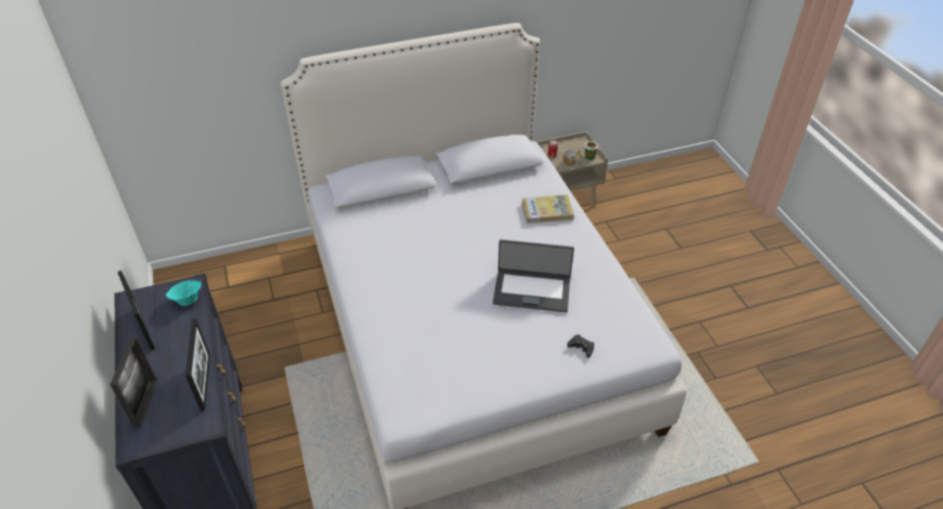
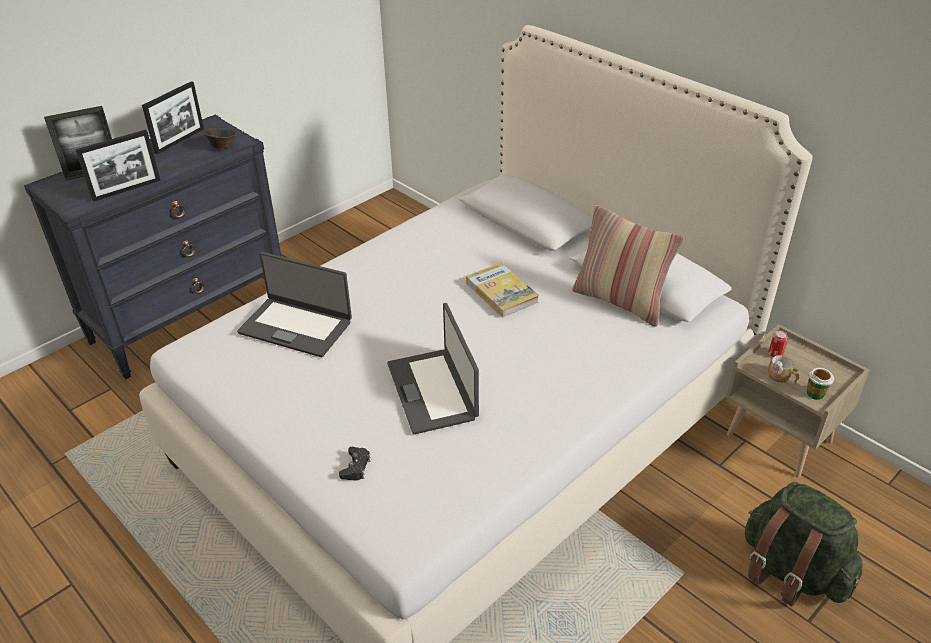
camera: 65 degrees right, 5 degrees down
turquoise bowl [166,280,201,306] -> brown bowl [203,128,237,149]
book [521,195,574,223] -> book moved to [466,263,539,317]
none -> laptop [237,252,352,357]
none -> pillow [572,205,684,327]
none -> green backpack [745,482,863,607]

